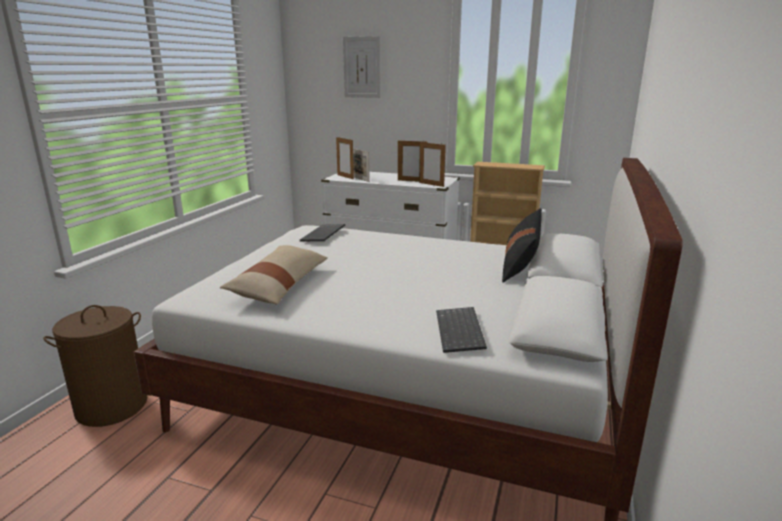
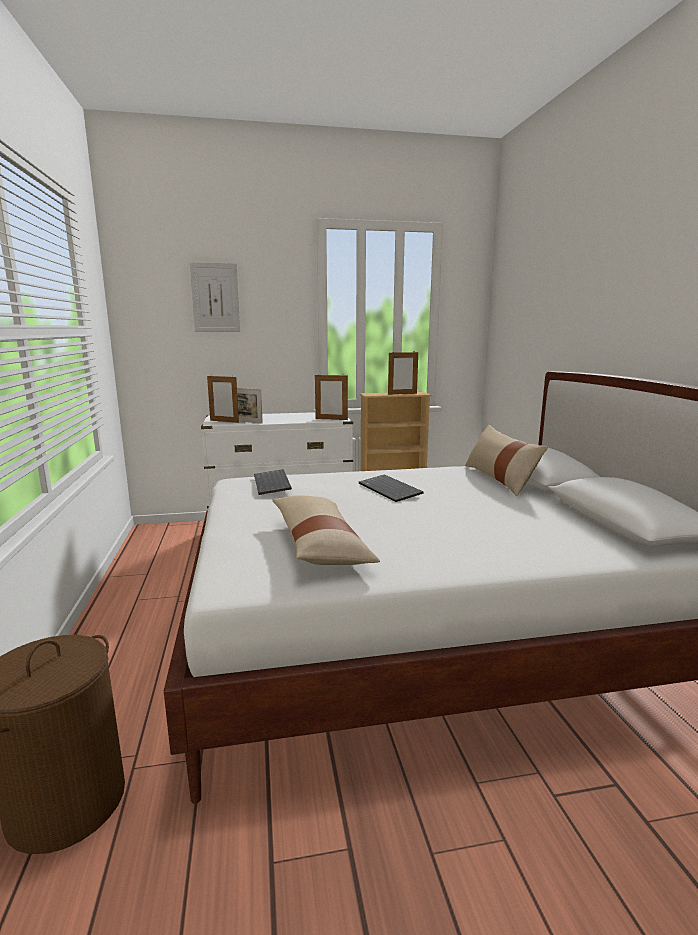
camera: 30 degrees left, 5 degrees down
picture frame [398,140,427,182] -> picture frame moved to [388,351,418,395]
keyboard [436,307,487,353] -> keyboard moved to [359,474,424,502]
black pillow [502,208,542,283] -> beige pillow [465,425,548,496]

